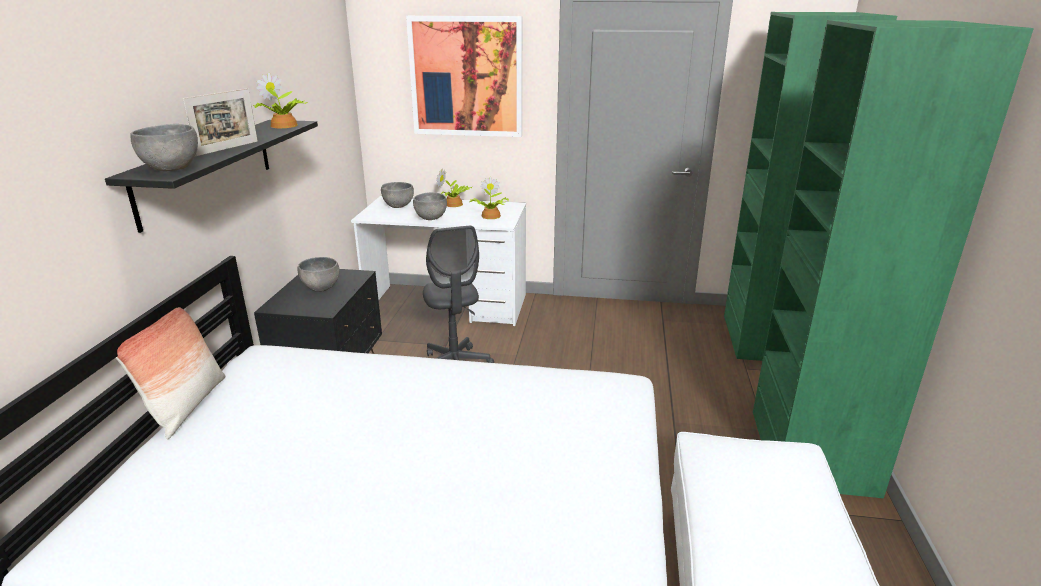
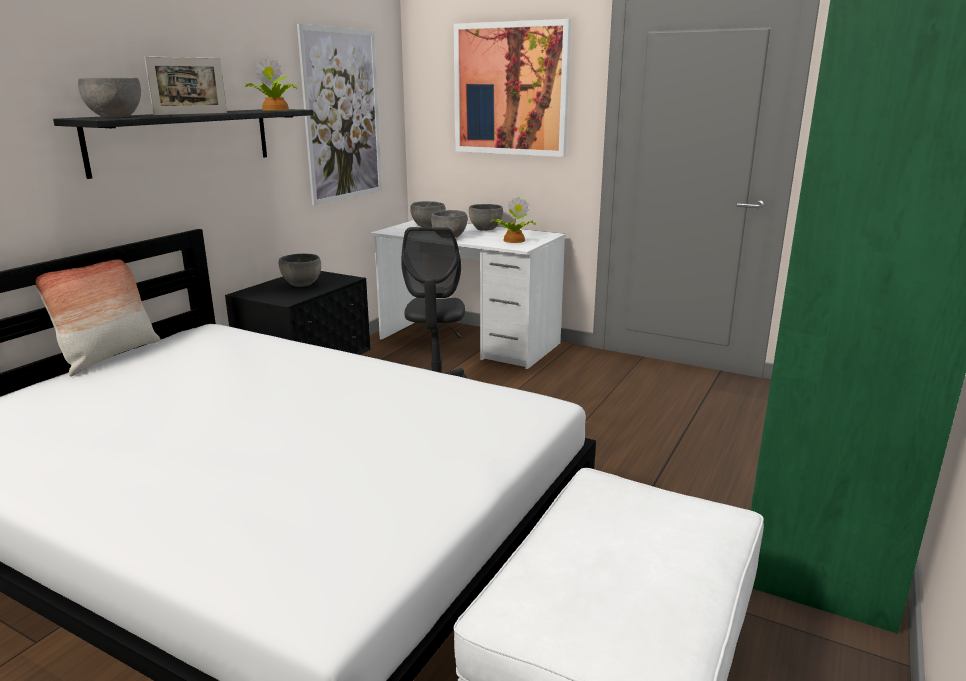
camera: 20 degrees right, 5 degrees down
potted plant [436,169,472,207] -> grey bowl [469,204,503,231]
none -> picture [297,24,382,205]

